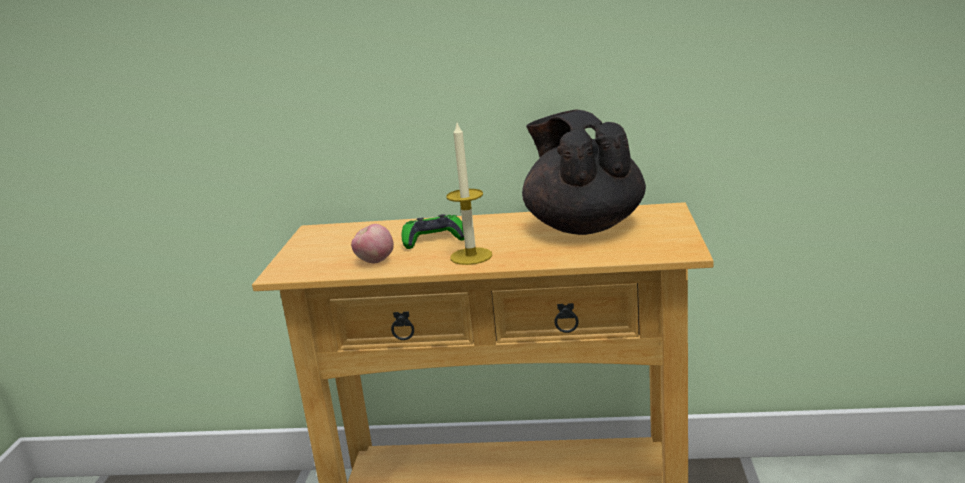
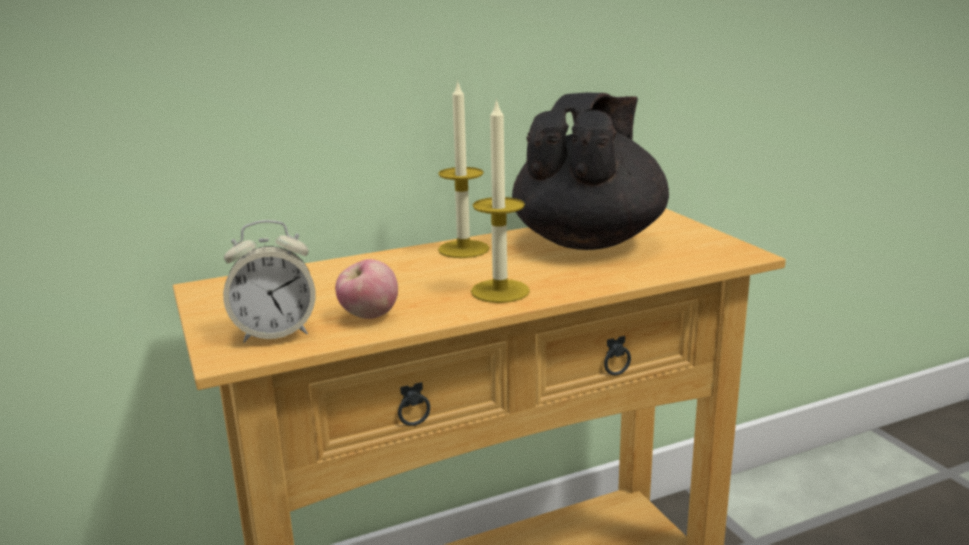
camera: 30 degrees left, 0 degrees up
green game controller [402,214,464,249] -> none
black teapot [522,110,646,235] -> black teapot turned 75 degrees clockwise [512,92,669,250]
none -> alarm clock [223,220,316,343]
none -> candle [438,80,489,258]

